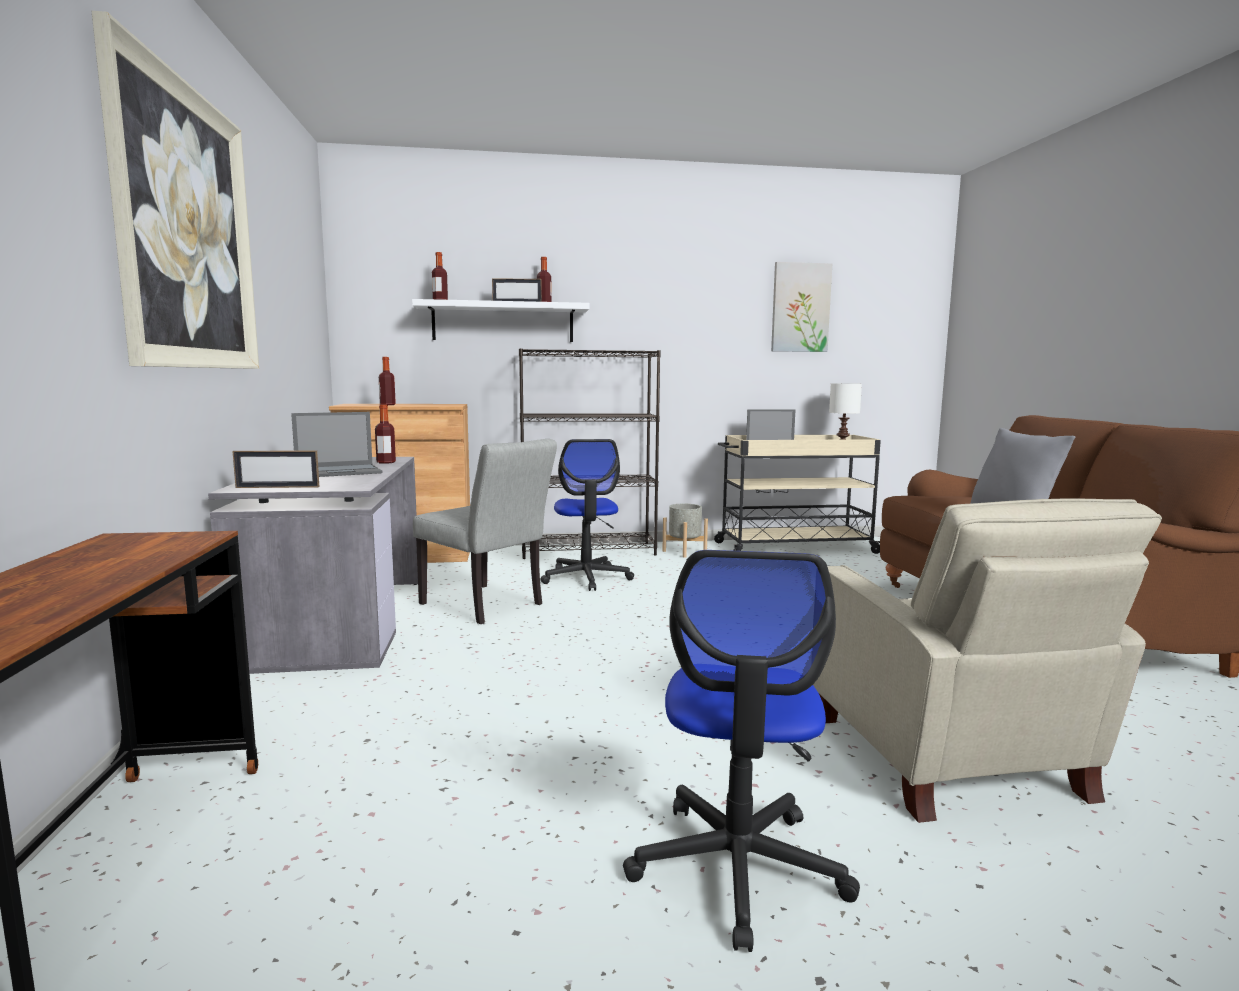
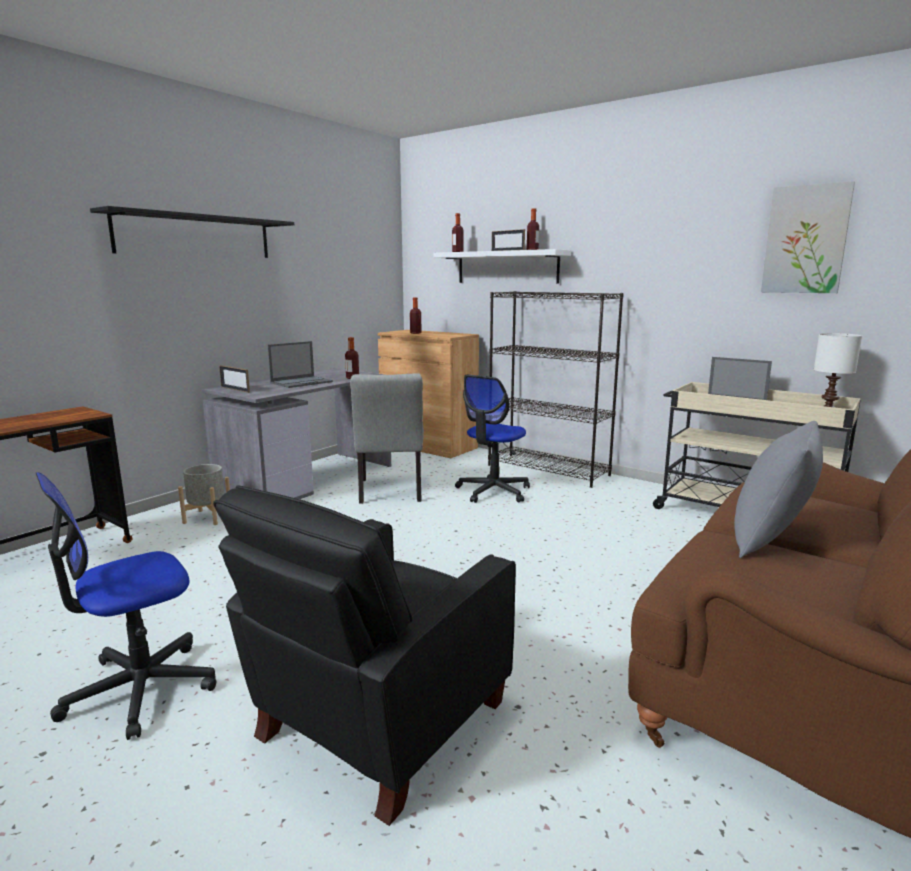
camera: 45 degrees right, 5 degrees up
picture [92,11,259,369] -> black shelf [90,206,294,258]
laptop [291,412,382,477] -> laptop turned 60 degrees counterclockwise [268,341,333,388]
grey planter [662,504,708,558] -> grey planter moved to [178,464,230,525]
beige armchair [813,499,1162,823] -> black armchair [213,485,516,826]

